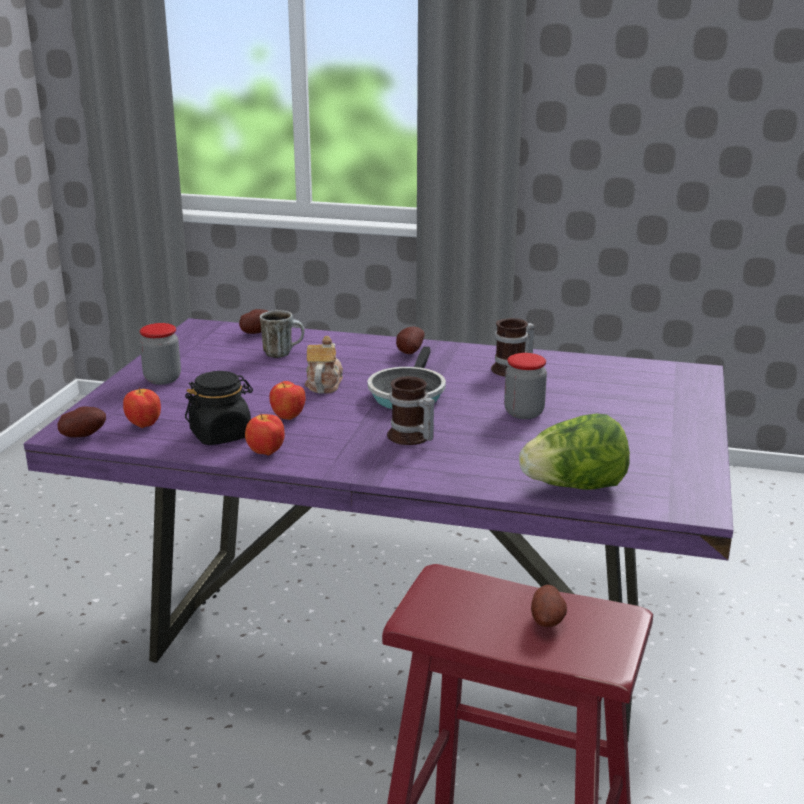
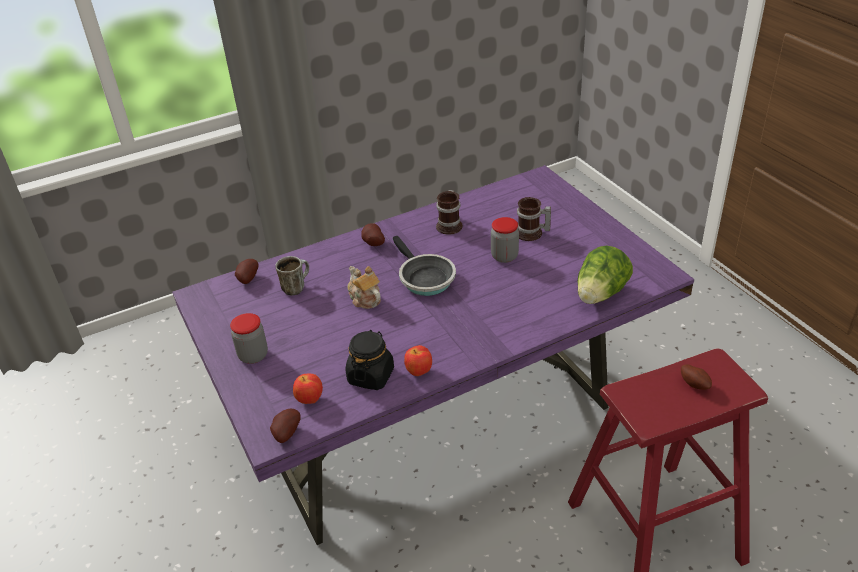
camera: 40 degrees left, 15 degrees up
apple [270,381,305,420] -> none
mug [387,376,435,445] -> mug moved to [517,197,551,241]

